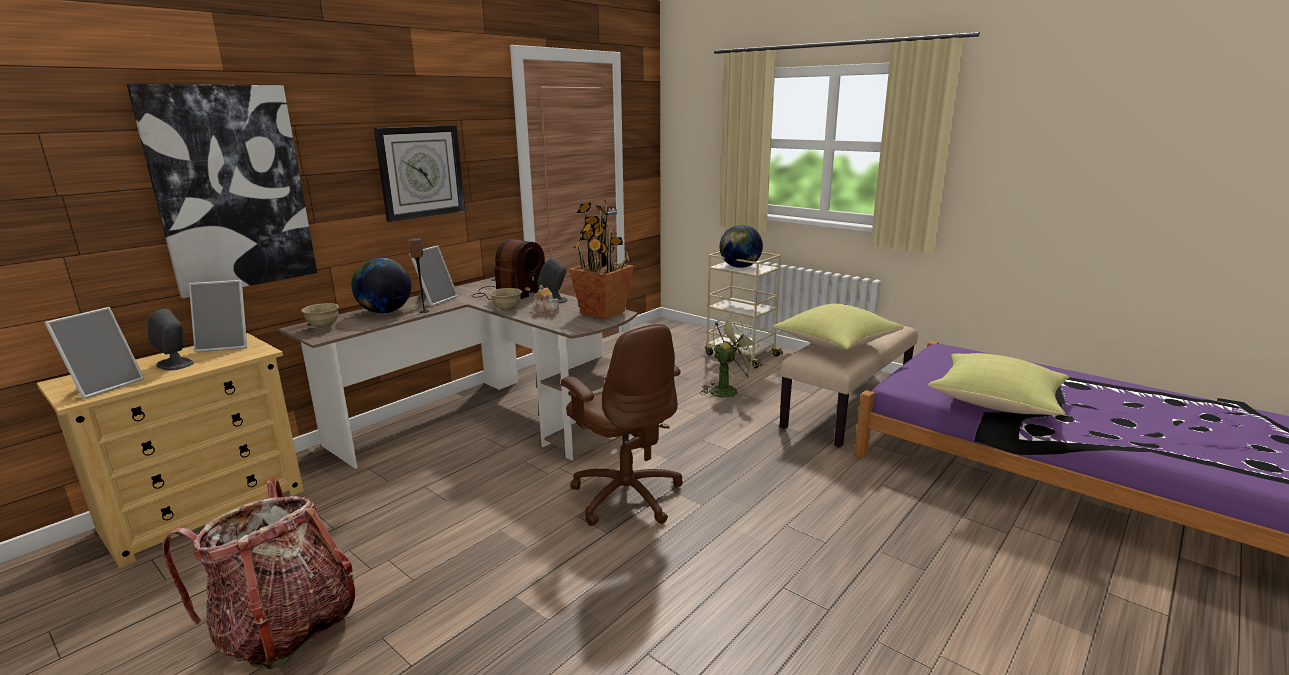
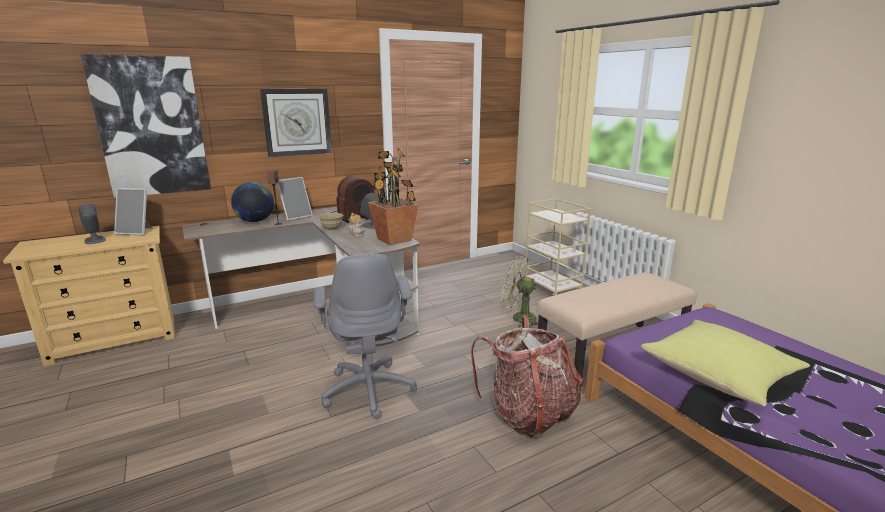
camera: 20 degrees right, 0 degrees up
picture frame [44,307,144,399] -> none
backpack [162,477,355,669] -> backpack moved to [471,315,584,439]
beige bowl [301,303,339,329] -> none
brown office chair [561,324,683,526] -> grey office chair [314,253,417,420]
green fan [700,317,761,399] -> green fan turned 150 degrees counterclockwise [501,256,538,328]
globe [720,225,763,268] -> none
yellow pillow [773,304,904,350] -> none

